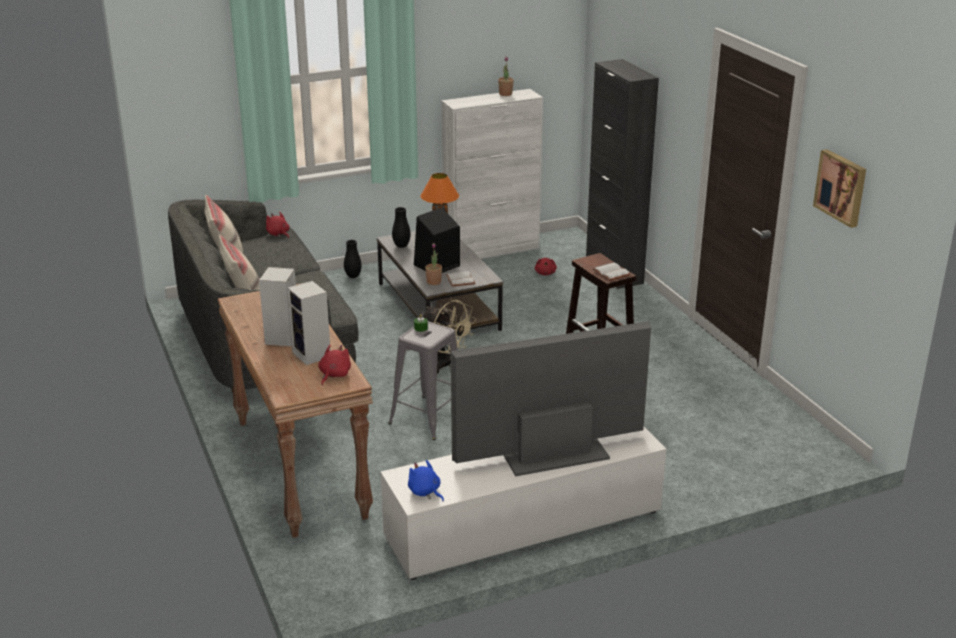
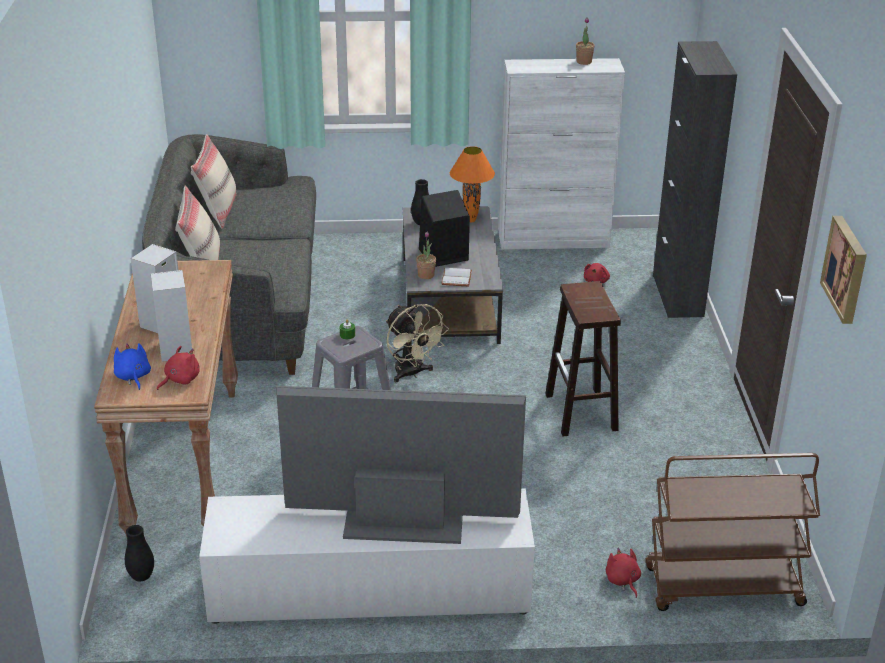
camera: 20 degrees right, 5 degrees up
red plush toy [266,212,290,238] -> red plush toy moved to [606,548,641,598]
black vase [344,240,362,278] -> black vase moved to [125,525,154,581]
blue plush toy [408,460,444,501] -> blue plush toy moved to [114,343,151,390]
white book [593,263,631,281] -> none
none -> brown cart [645,453,820,611]

